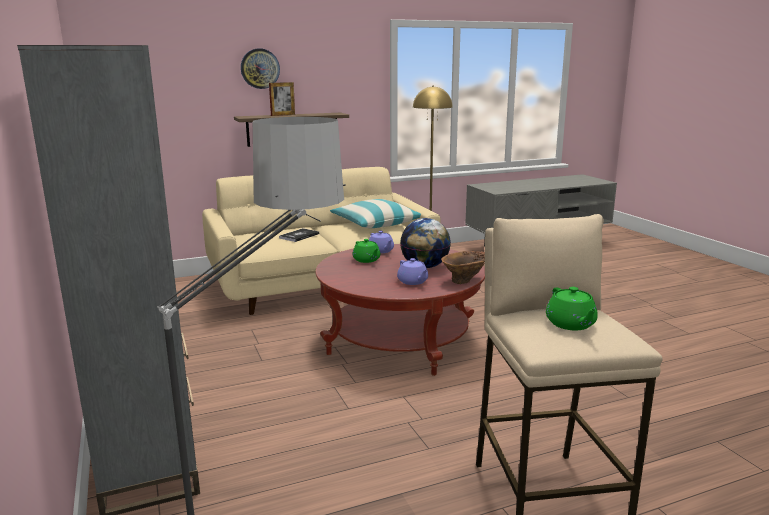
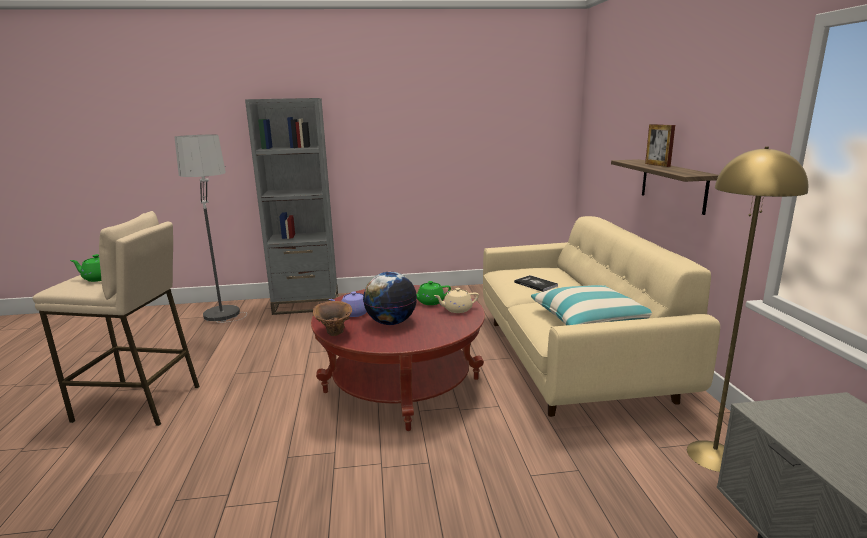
camera: 105 degrees right, 0 degrees up
wall clock [241,48,280,89] -> none
purple teapot [368,231,394,253] -> beige teapot [434,288,479,313]

